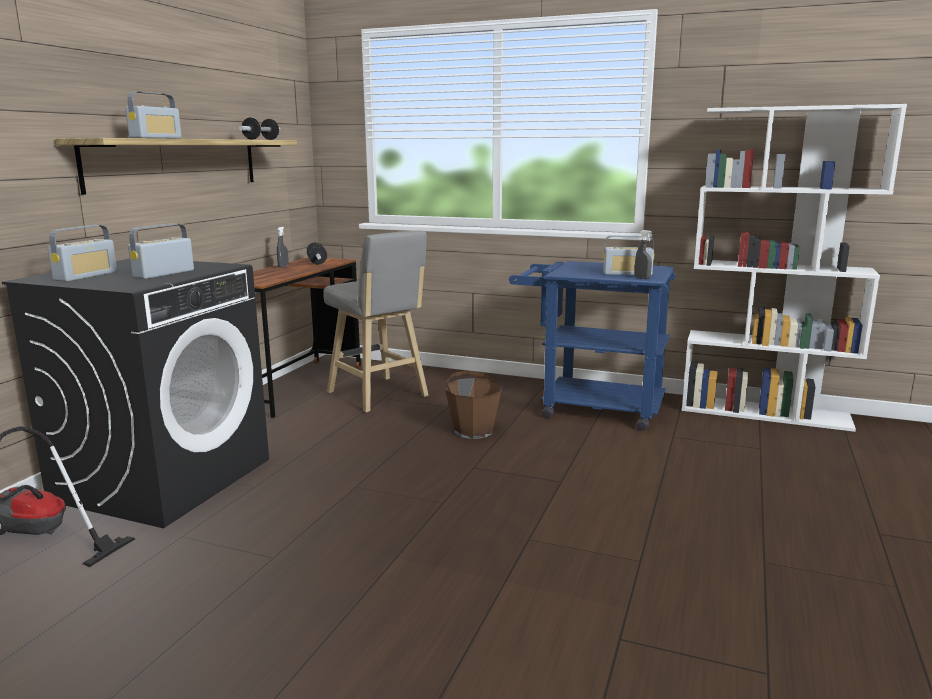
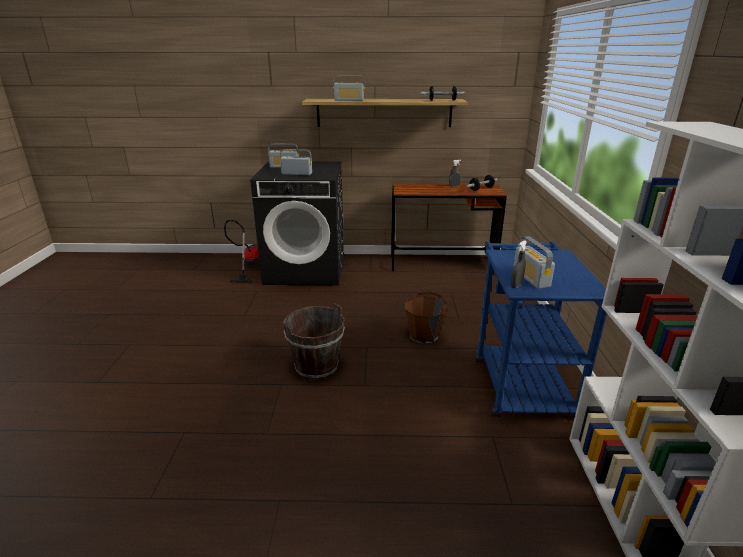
camera: 70 degrees right, 10 degrees up
grey stool [323,230,429,413] -> none
none -> brown bucket [283,303,345,380]

